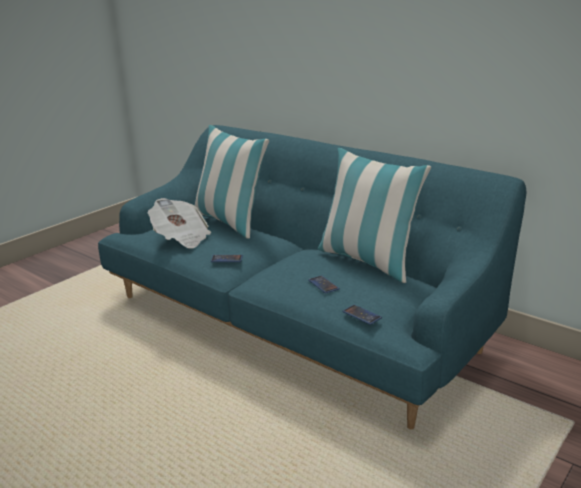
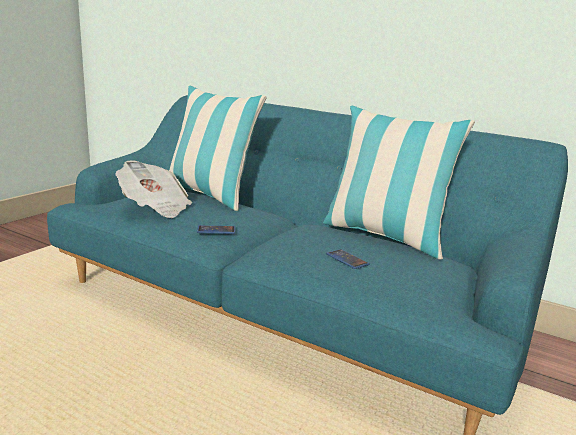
camera: 10 degrees left, 5 degrees down
phone [342,305,382,325] -> none

